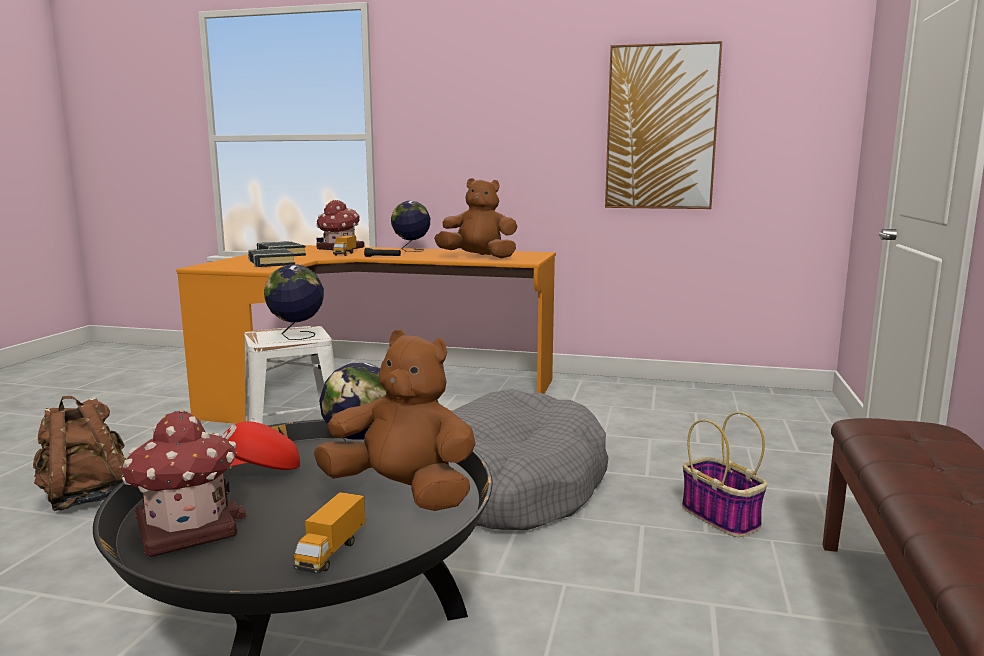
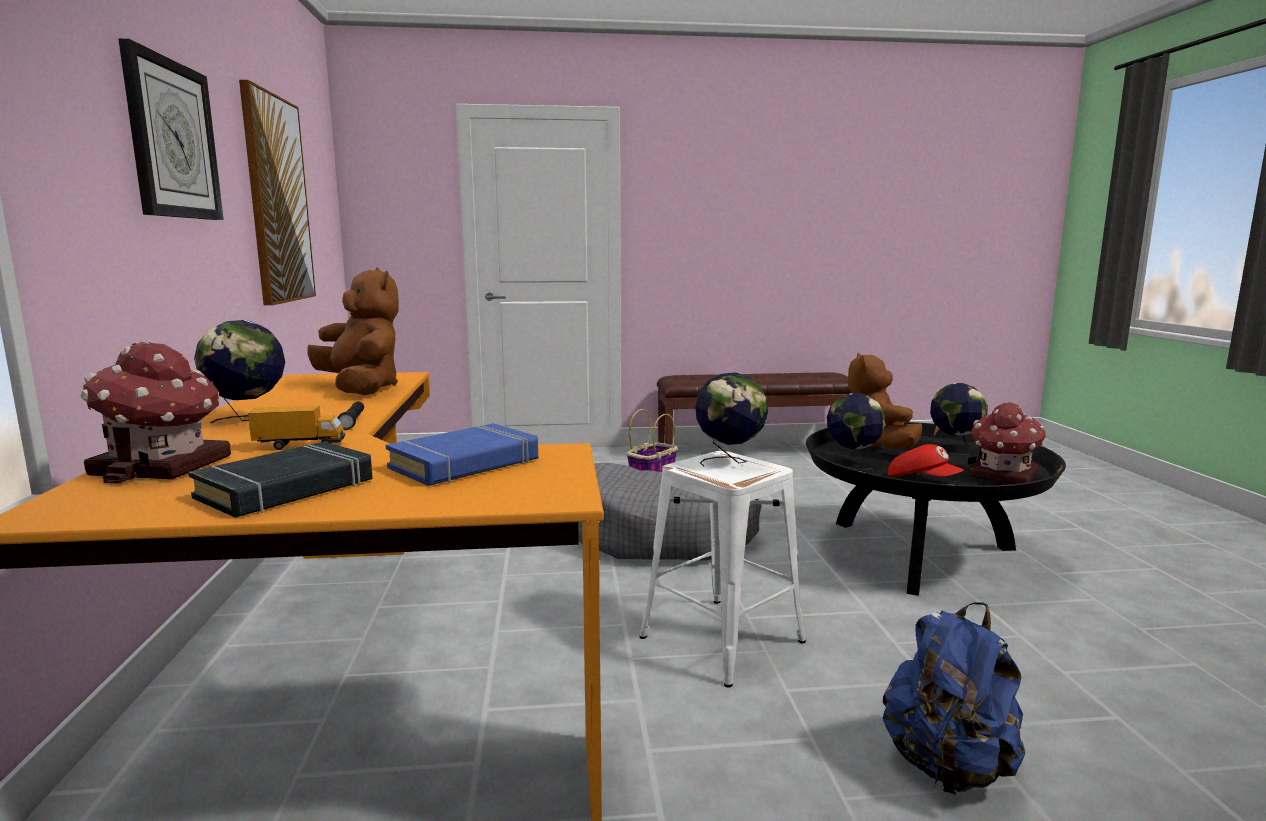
camera: 110 degrees left, 0 degrees up
brown backpack [33,396,125,511] -> blue backpack [883,602,1025,795]
black book [248,248,295,267] -> blue book [386,423,538,486]
toy truck [293,492,365,574] -> globe [930,383,988,455]
brown plush toy [434,178,518,258] -> brown plush toy turned 150 degrees clockwise [307,267,399,395]
none -> wall clock [118,39,224,220]

